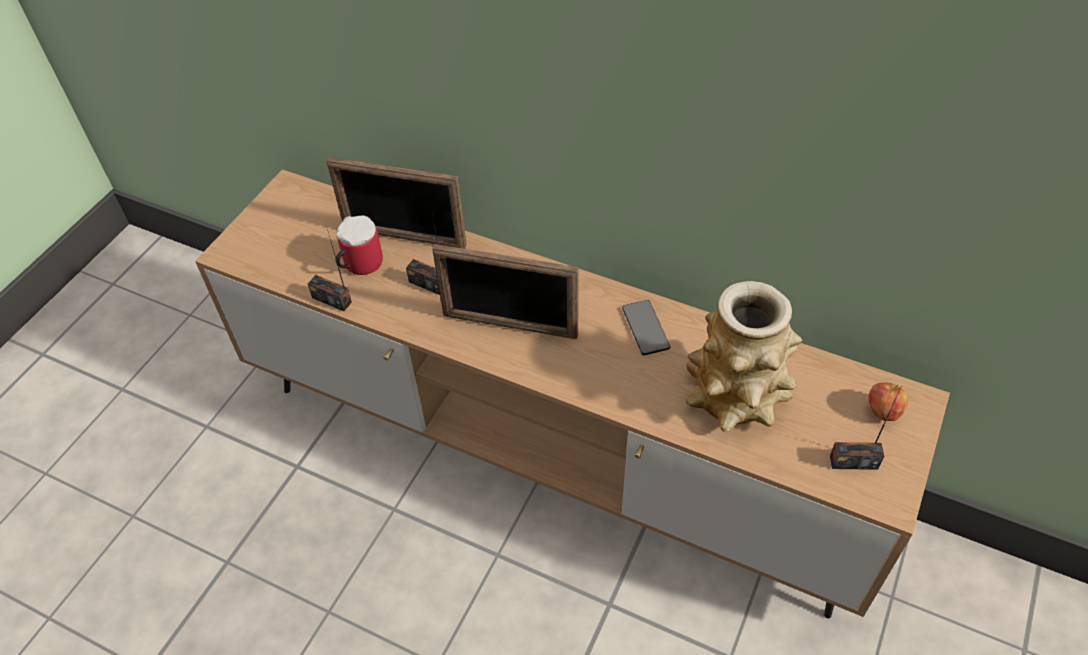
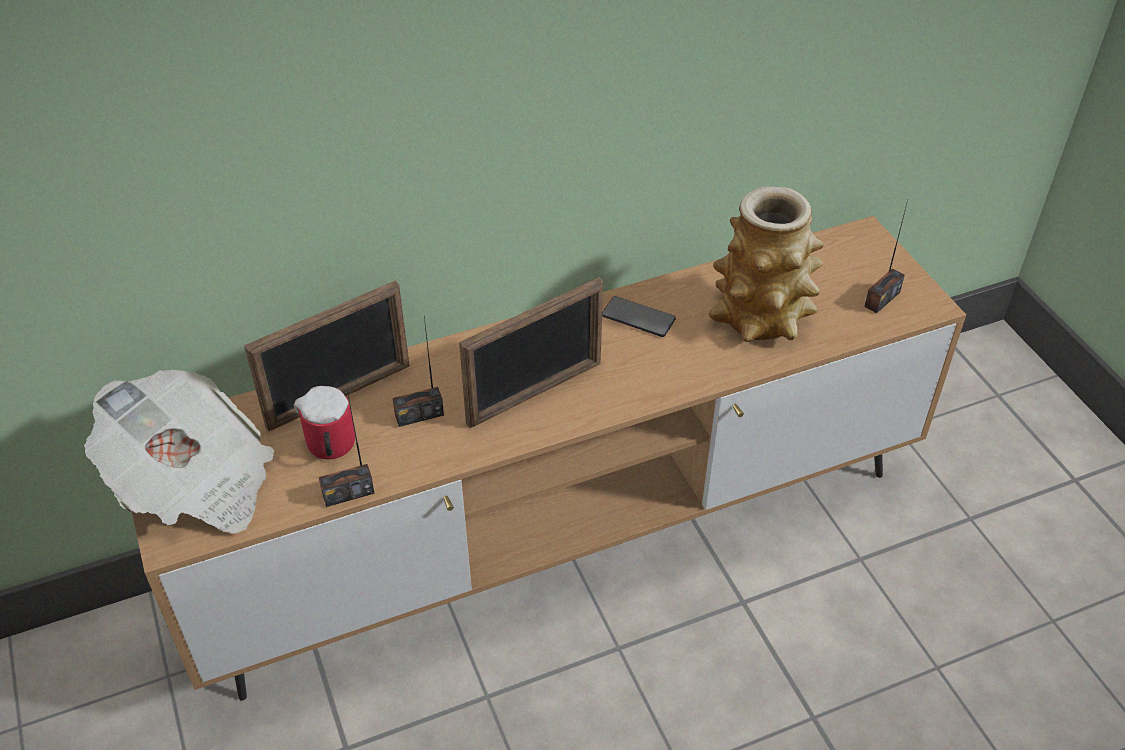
camera: 50 degrees left, 5 degrees down
apple [869,382,908,421] -> none
none -> newspaper [84,370,274,534]

